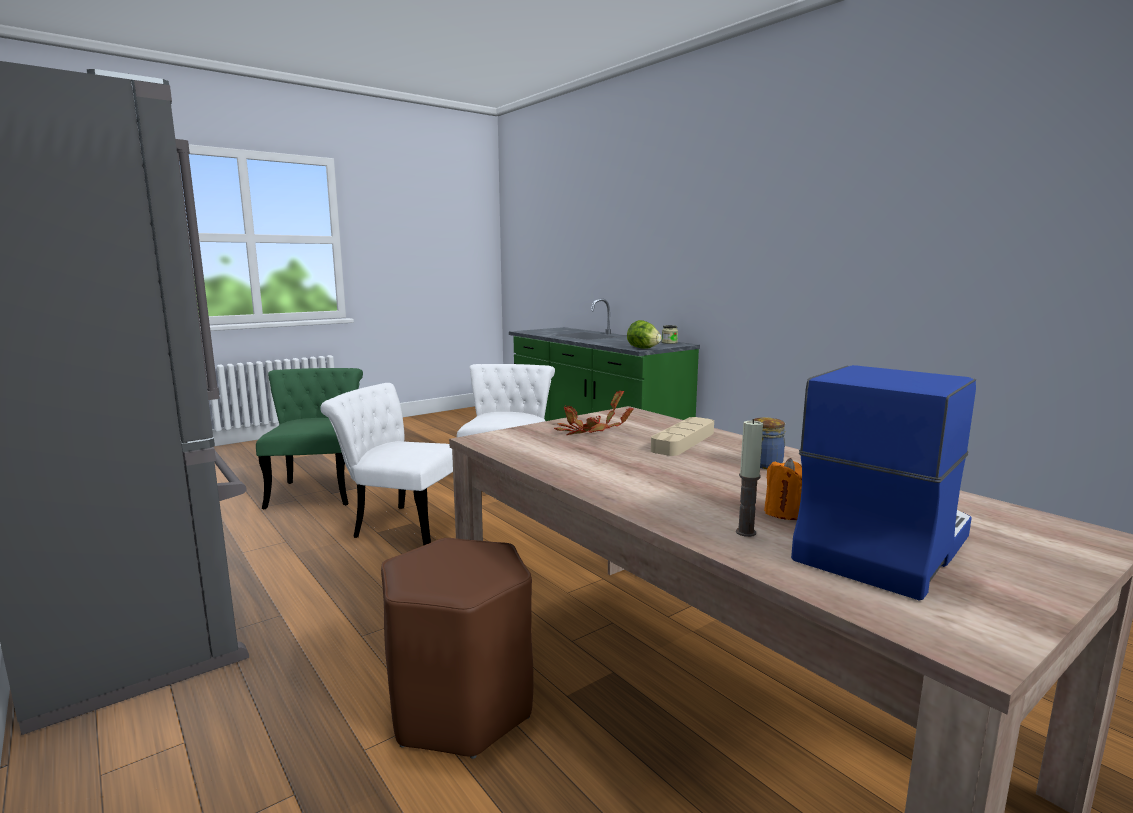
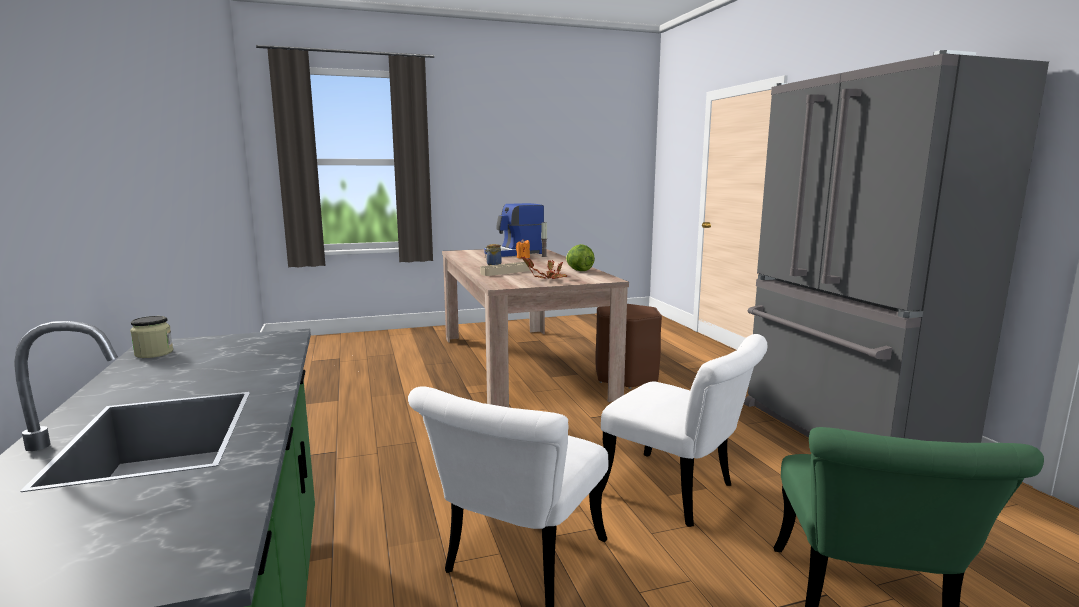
camera: 160 degrees left, 0 degrees up
lettuce [627,320,662,349] -> lettuce moved to [566,244,595,271]

